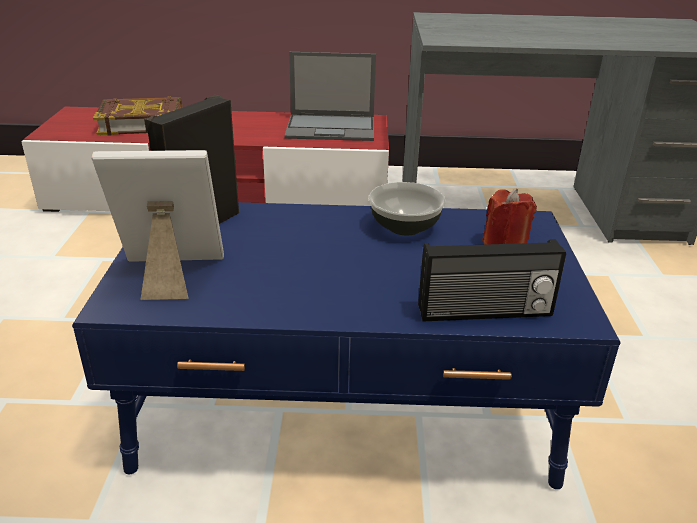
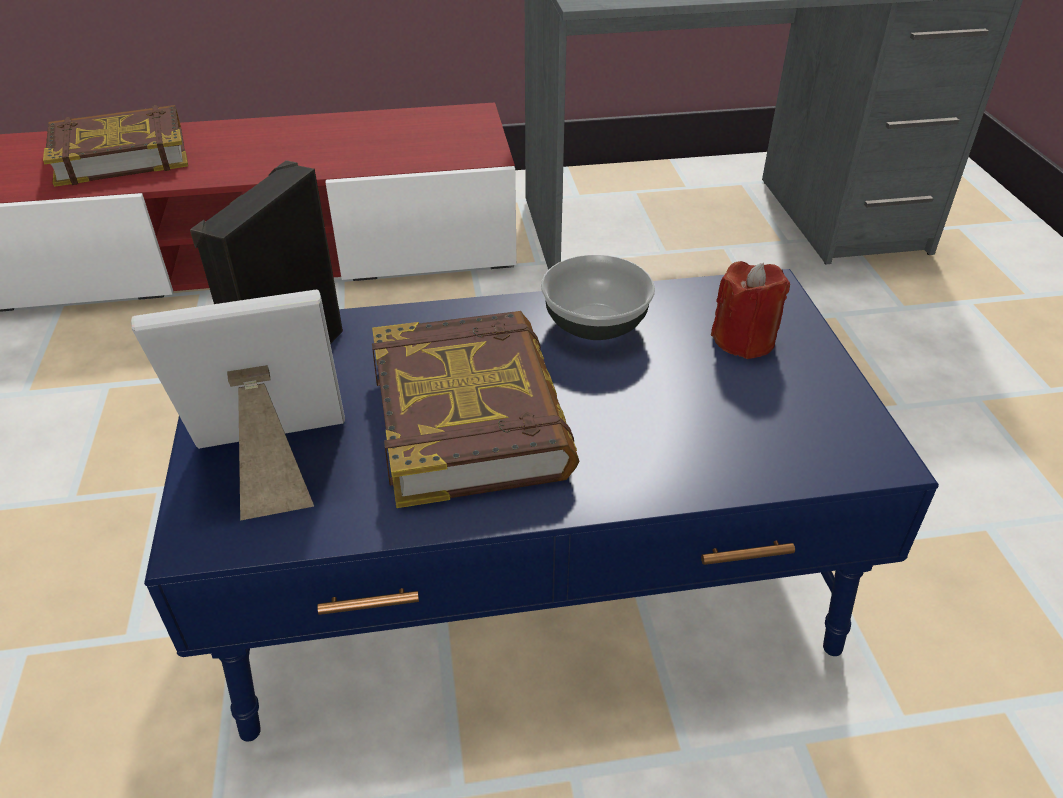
camera: 10 degrees left, 10 degrees up
laptop [284,52,376,141] -> none
radio [418,239,566,321] -> none
none -> book [372,311,579,508]

